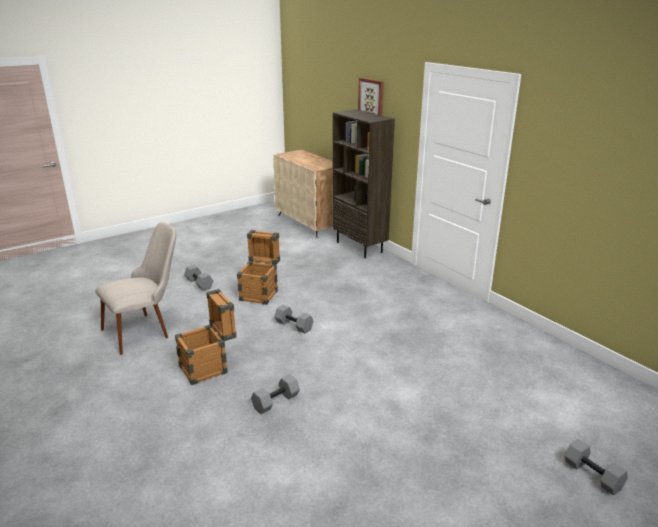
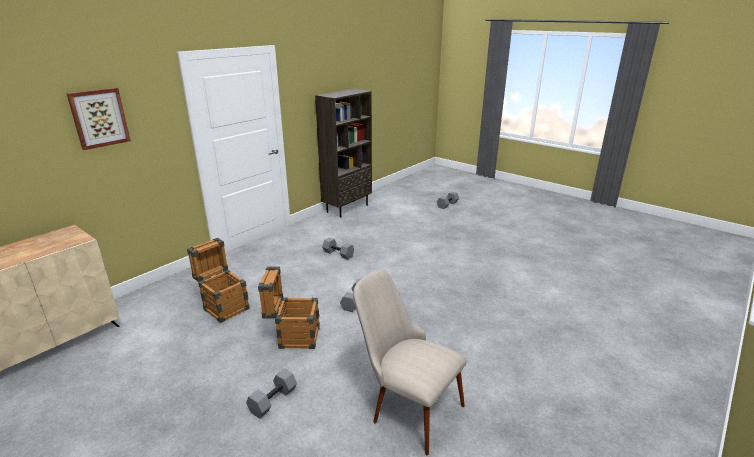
camera: 105 degrees left, 0 degrees up
crate [175,289,237,385] -> crate moved to [187,238,250,323]
grey dumbbell [251,374,300,414] -> grey dumbbell moved to [322,237,354,259]
brown bookcase [332,109,395,258] -> brown bookcase moved to [315,89,372,218]

